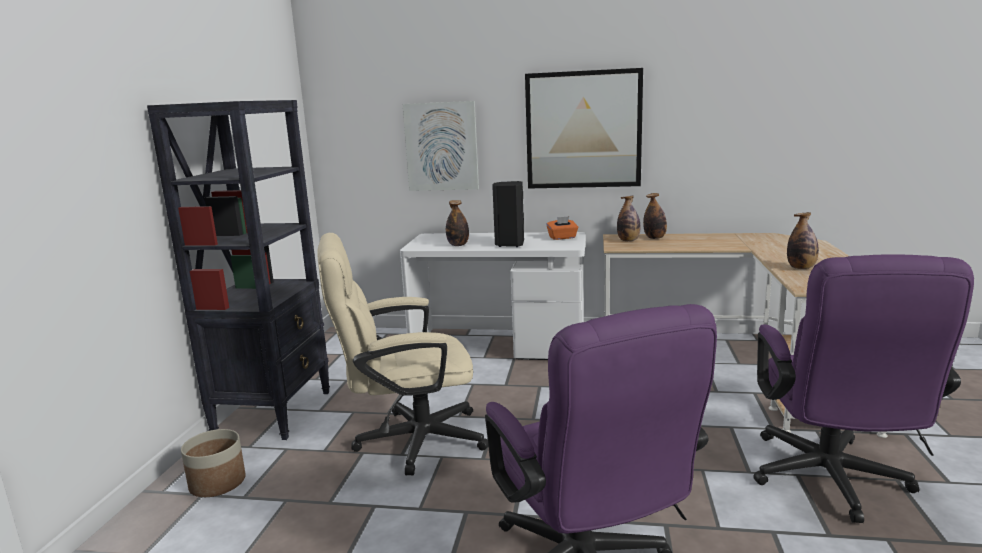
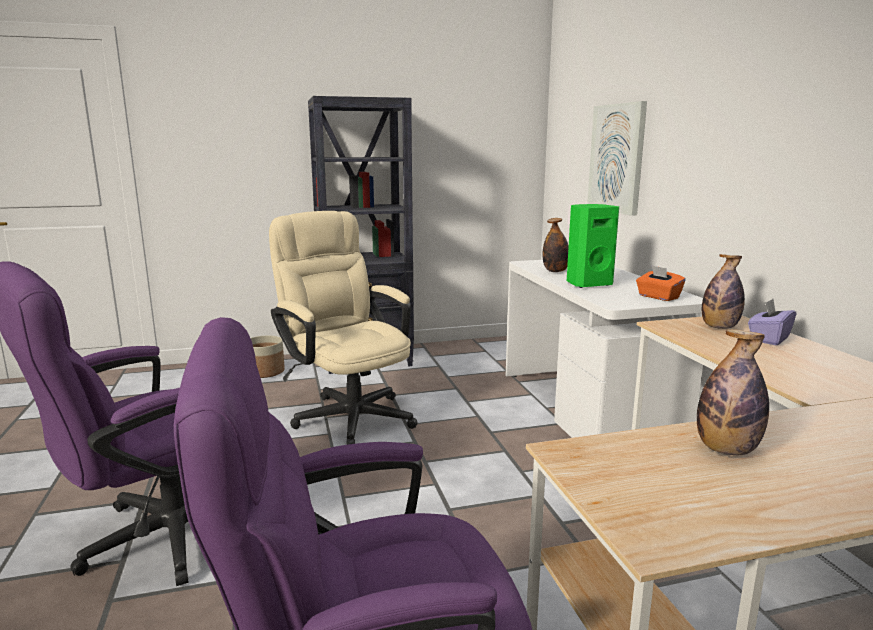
camera: 65 degrees right, 0 degrees up
black speaker [492,181,524,247] -> green speaker [567,204,619,288]
picture [525,68,643,189] -> none
bottle [643,193,667,239] -> purple tissue box [748,299,796,345]

